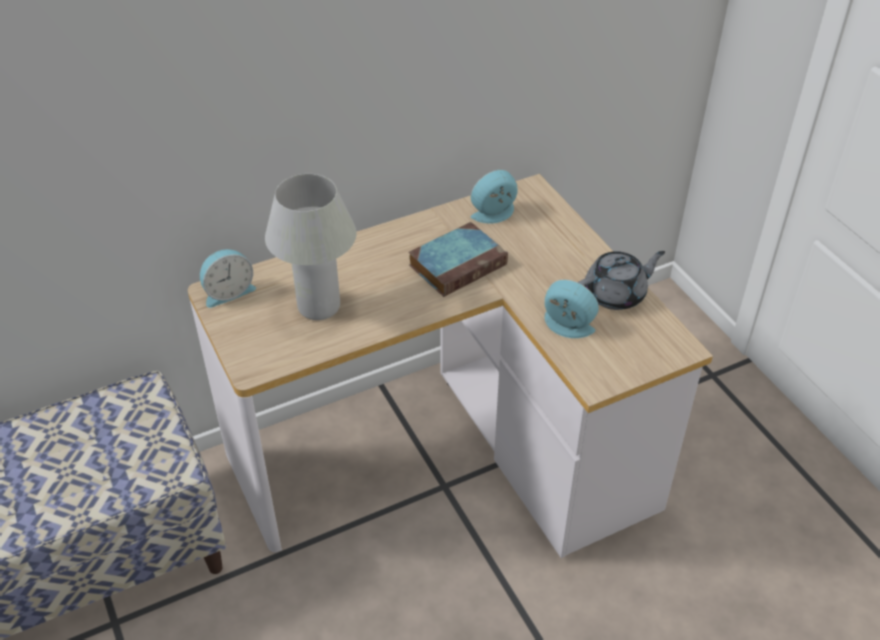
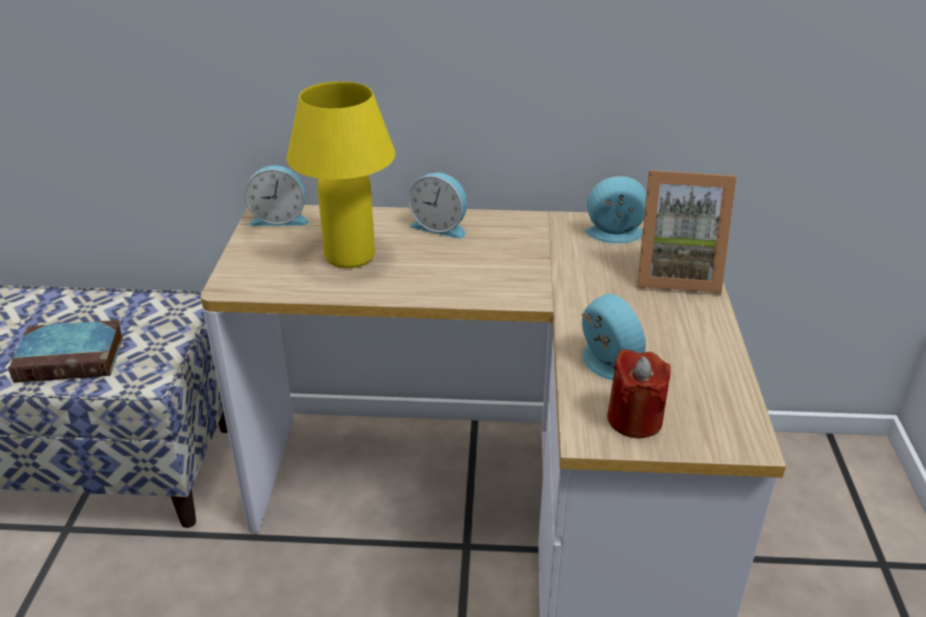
camera: 30 degrees right, 10 degrees down
white table lamp [265,174,357,320] -> yellow table lamp [287,81,395,268]
book [408,222,508,297] -> book moved to [8,320,124,383]
grey teapot [578,251,665,310] -> none
none -> alarm clock [408,172,467,239]
none -> red candle [607,349,671,438]
none -> picture frame [637,170,737,294]

